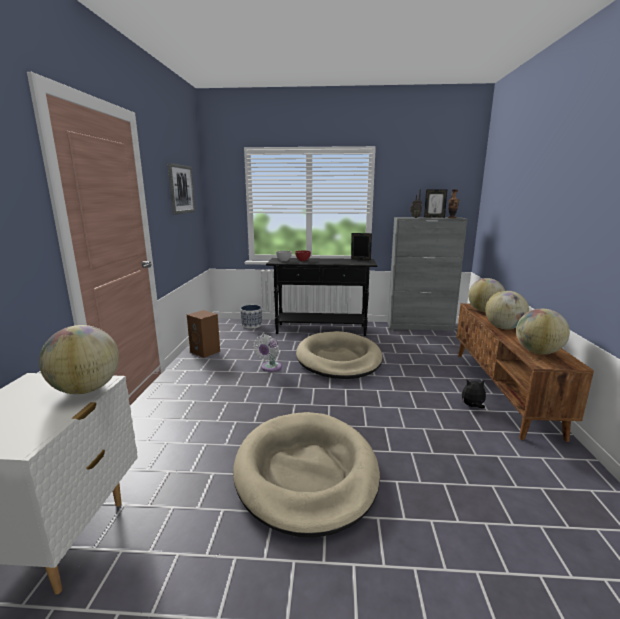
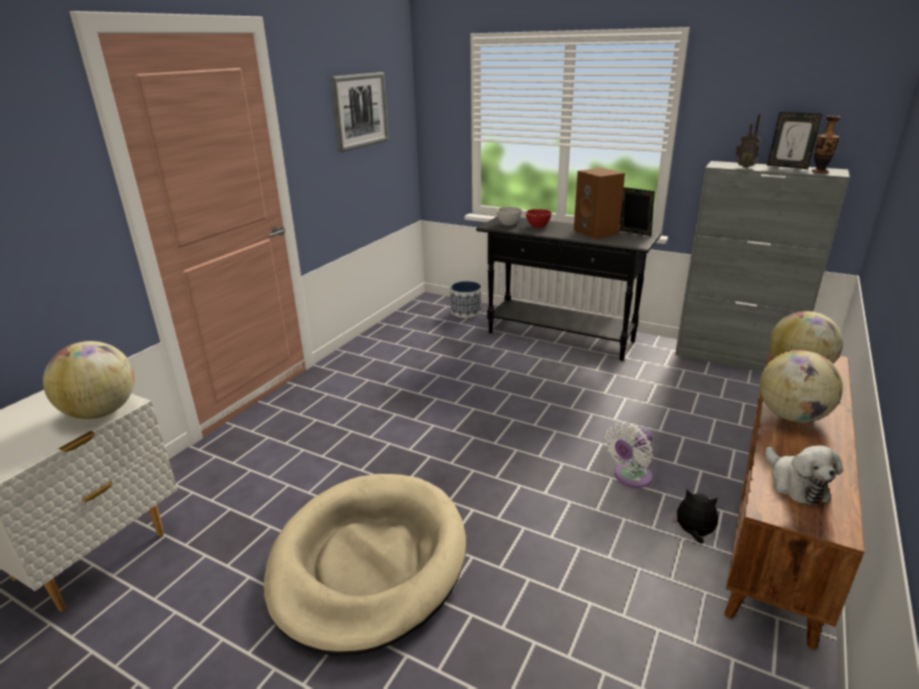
camera: 25 degrees right, 10 degrees up
brown speaker [187,310,220,358] -> brown speaker moved to [574,168,625,239]
white fan [253,335,282,372] -> white fan moved to [605,422,653,488]
beige dog bed [296,331,383,379] -> none
globe [516,308,570,354] -> plush toy [765,445,842,506]

